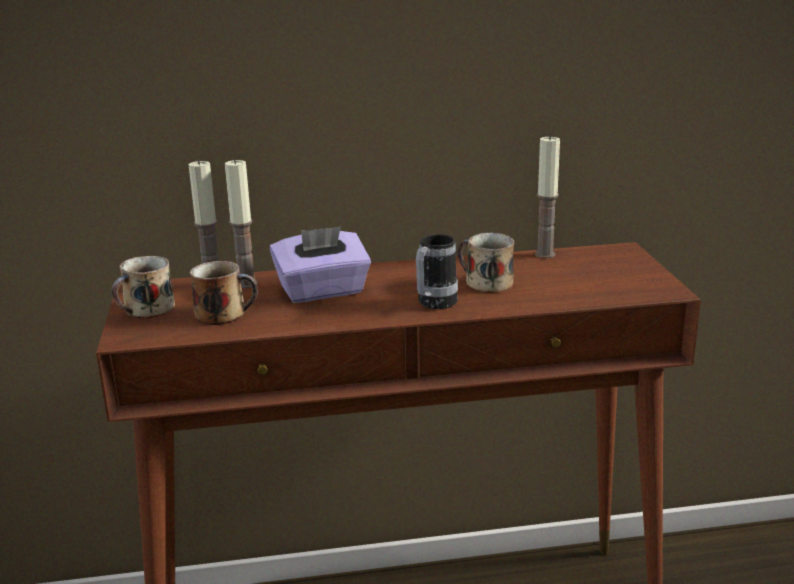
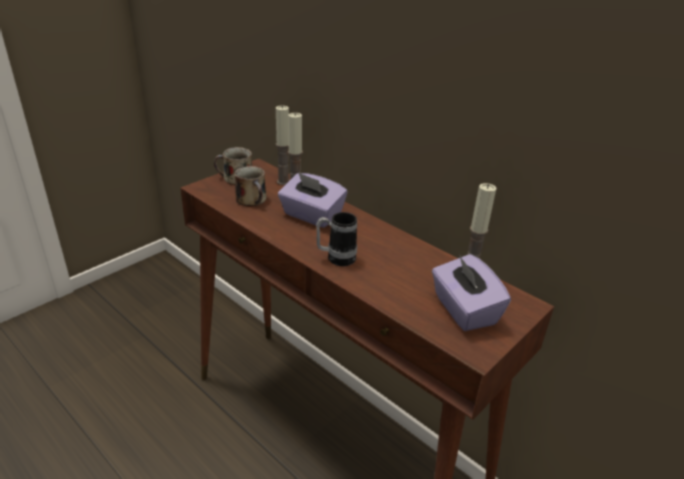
camera: 50 degrees right, 10 degrees up
mug [457,232,514,293] -> none
none -> purple tissue box [432,254,511,331]

